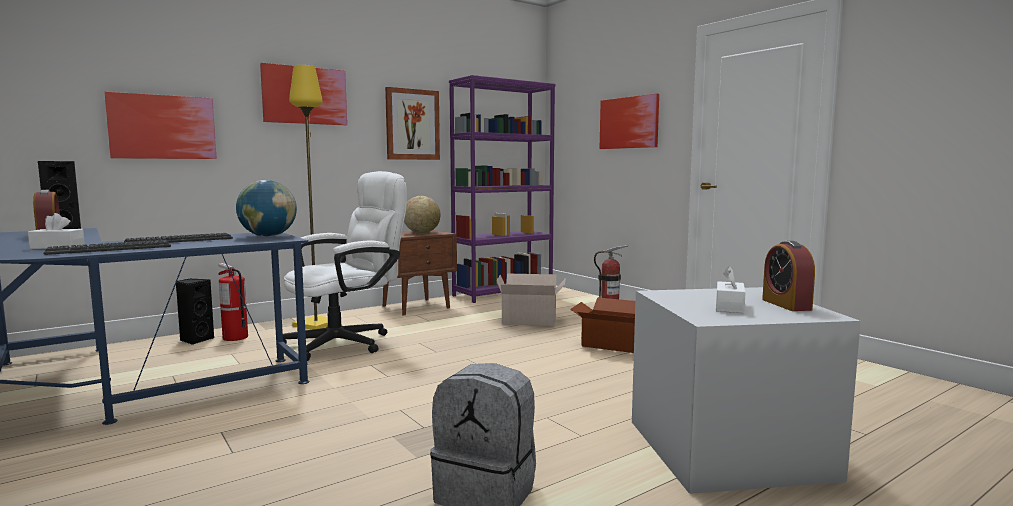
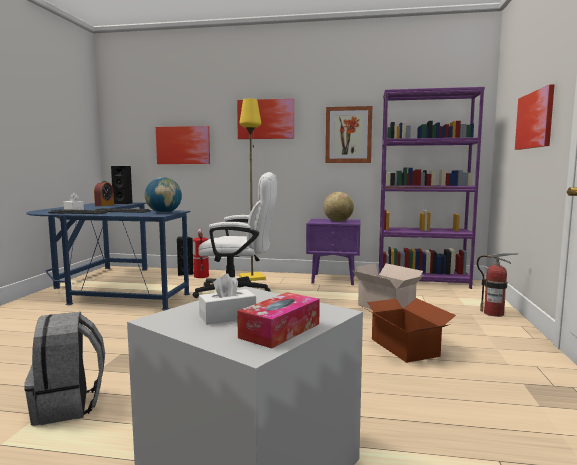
camera: 45 degrees right, 0 degrees up
brown nightstand [383,230,457,315] -> purple nightstand [306,219,361,285]
alarm clock [762,241,815,311] -> tissue box [237,292,320,349]

